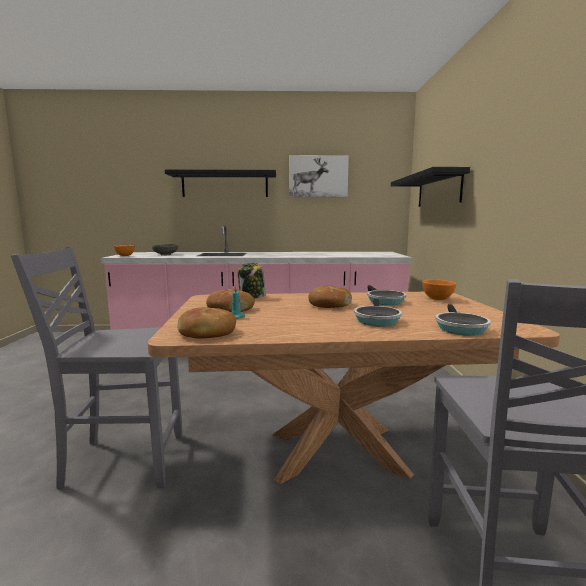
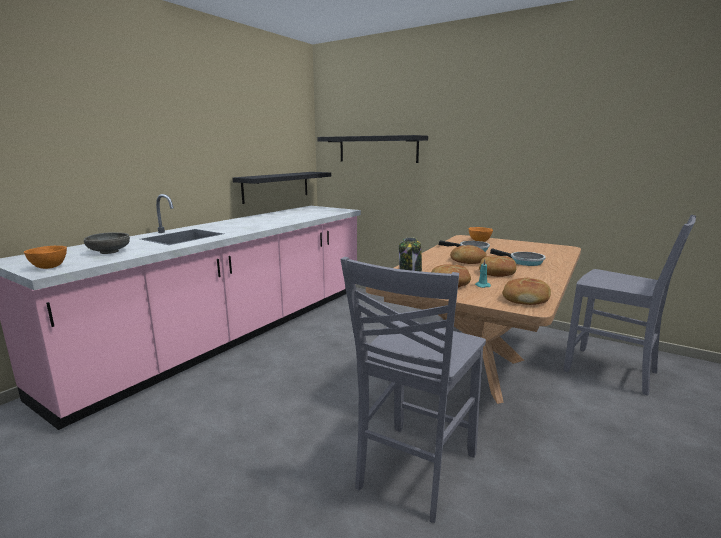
camera: 55 degrees left, 5 degrees up
black shelf [165,169,276,197] -> black shelf moved to [232,172,331,204]
picture [289,155,349,197] -> none
frying pan [435,304,491,336] -> none
none -> bread [479,255,516,277]

